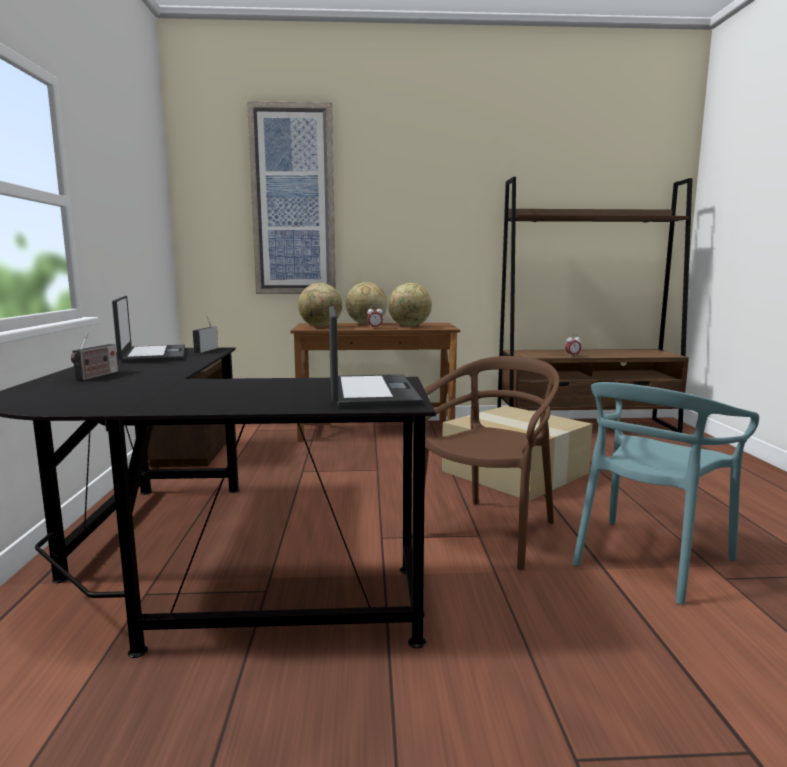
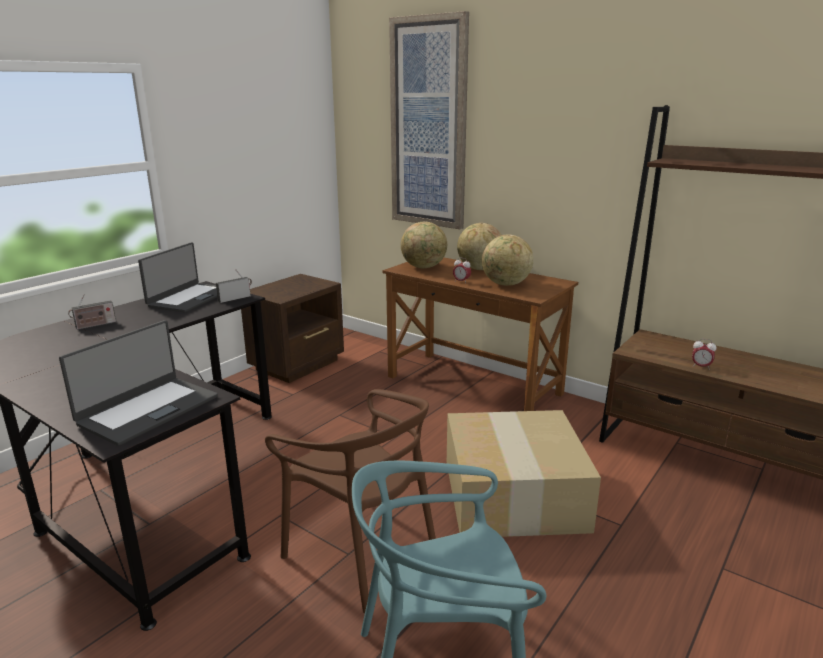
camera: 40 degrees right, 10 degrees up
brown chair [424,356,559,570] -> brown chair turned 60 degrees clockwise [265,389,436,614]

